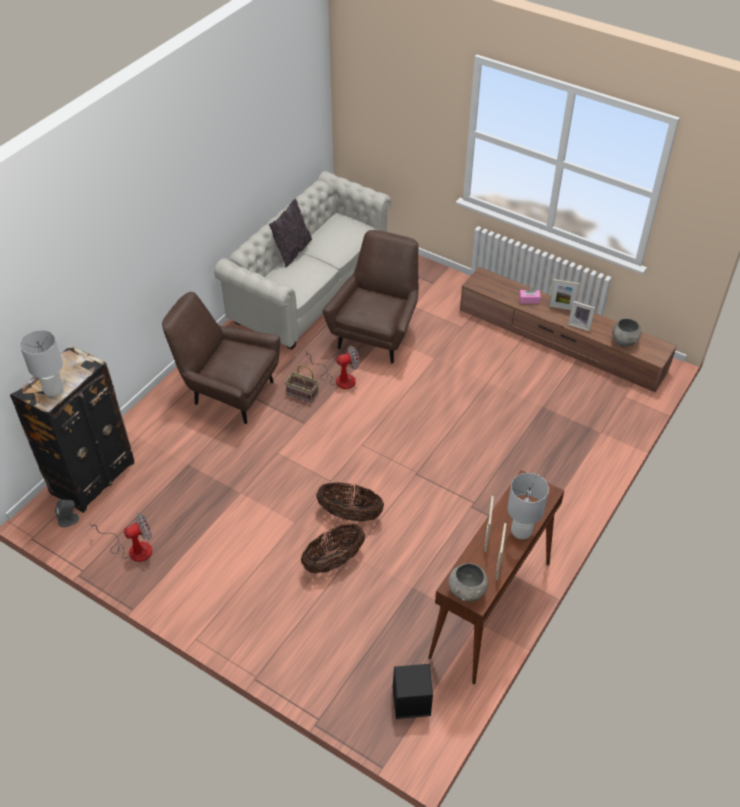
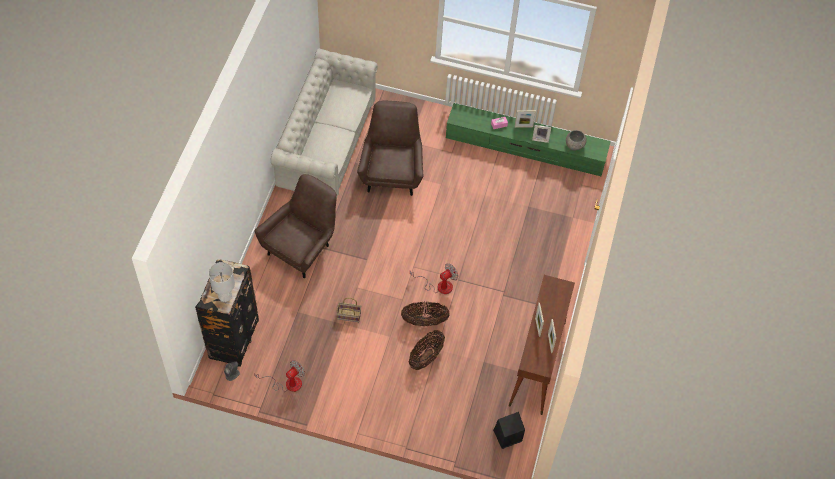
camera: 20 degrees left, 10 degrees up
brown armchair [162,292,280,424] -> brown armchair turned 120 degrees clockwise [254,174,337,278]
black pillow [269,199,312,267] -> none
basket [285,365,319,403] -> basket moved to [336,298,361,322]
fan [306,345,360,389] -> fan moved to [410,263,458,294]
grey bowl [448,563,488,602] -> none
brown tv stand [460,267,677,392] -> green tv stand [446,103,611,176]
grey table lamp [508,473,549,539] -> none

